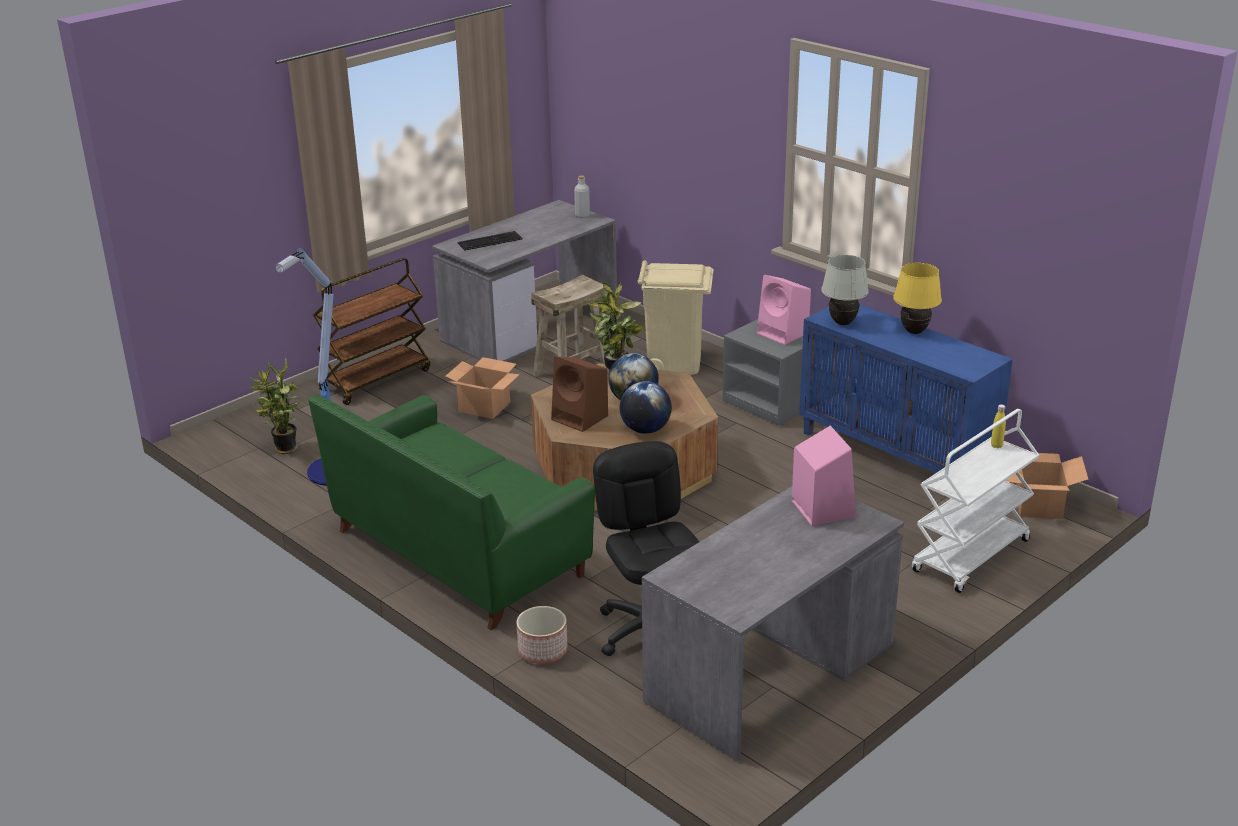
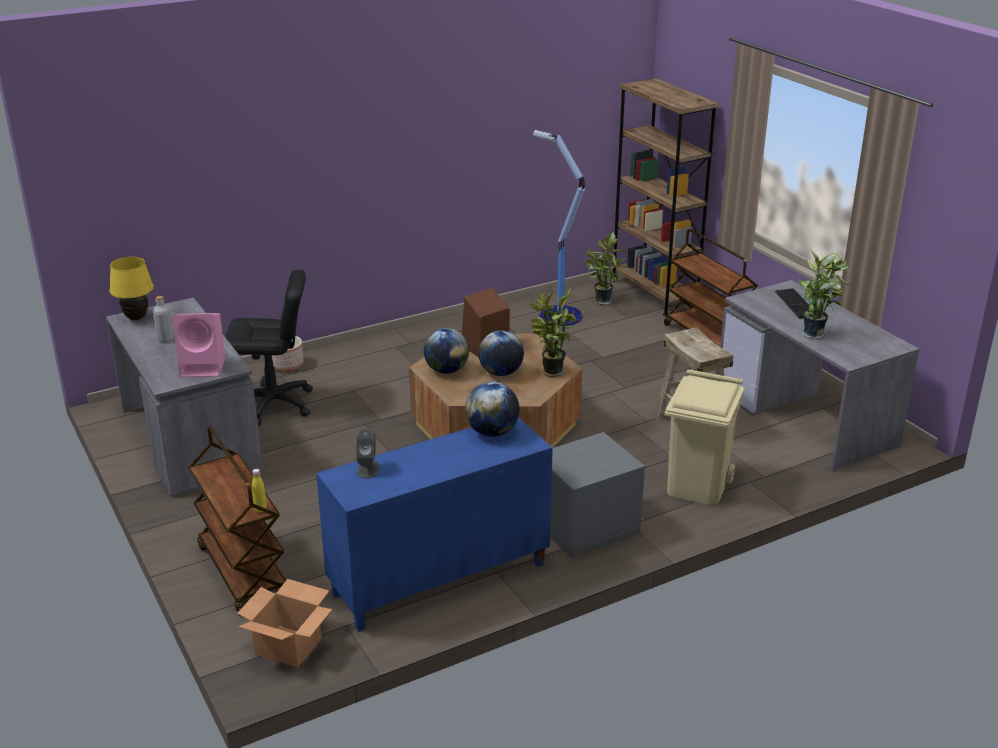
camera: 105 degrees right, 0 degrees up
green sofa [308,395,595,630] -> none
cardboard box [445,357,520,419] -> none
grey bottle [574,175,590,218] -> grey bottle moved to [153,296,174,343]
pink speaker [757,275,811,345] -> none
white table lamp [821,255,869,325] -> globe [465,382,520,437]
yellow table lamp [893,263,942,334] -> yellow table lamp moved to [110,257,154,320]
white cart [912,409,1039,593] -> brown cart [188,426,286,616]
none -> grey speaker [356,428,380,479]
none -> brown bookcase [611,78,719,316]
none -> potted plant [799,250,851,339]

